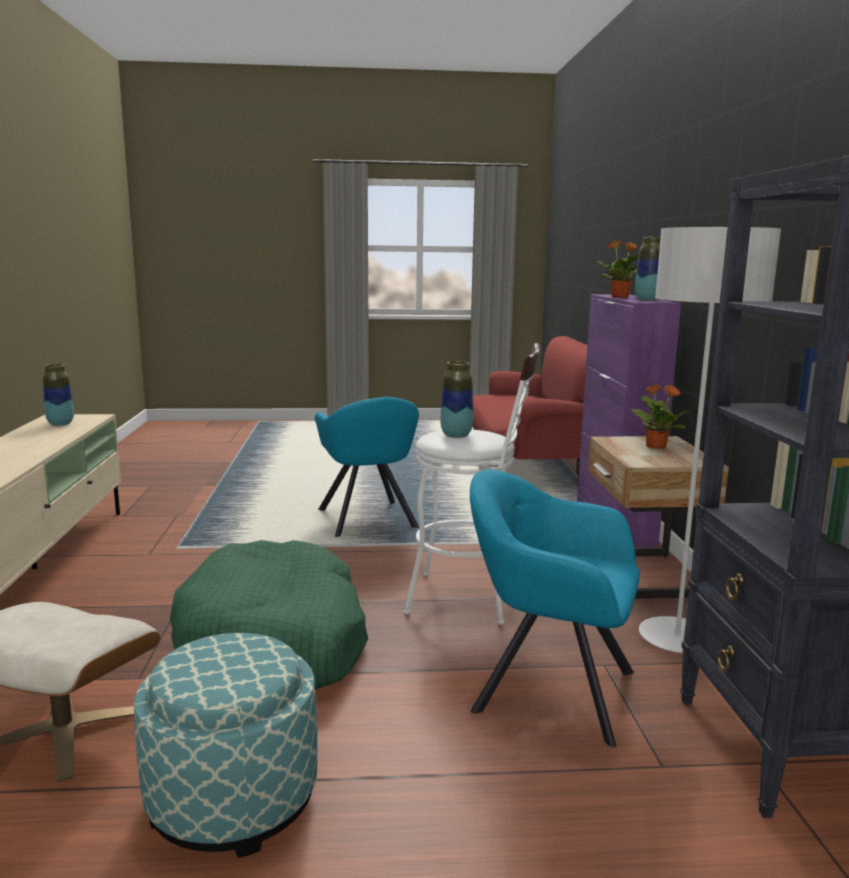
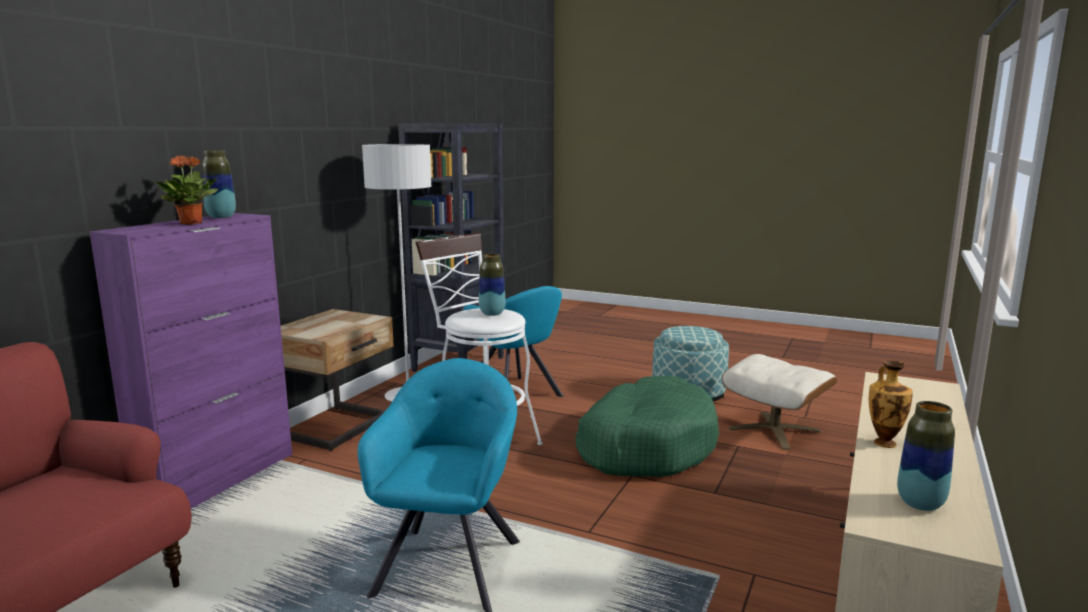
camera: 150 degrees left, 0 degrees up
potted plant [630,384,688,449] -> none
none -> vase [869,360,913,448]

